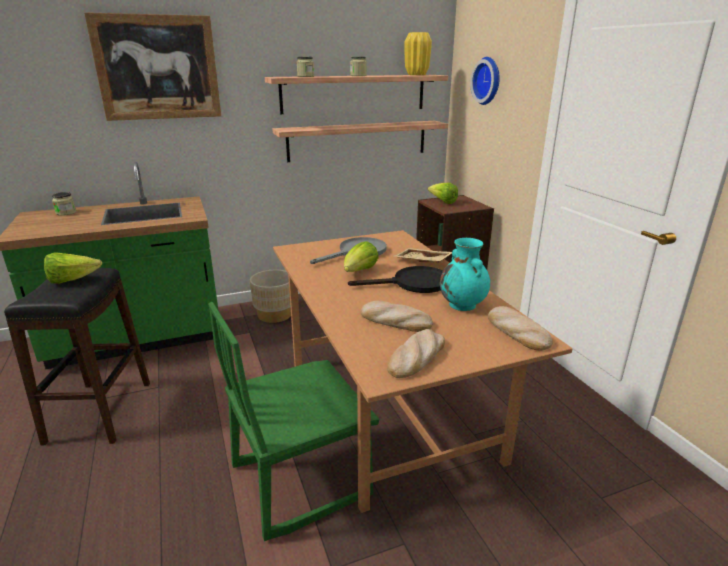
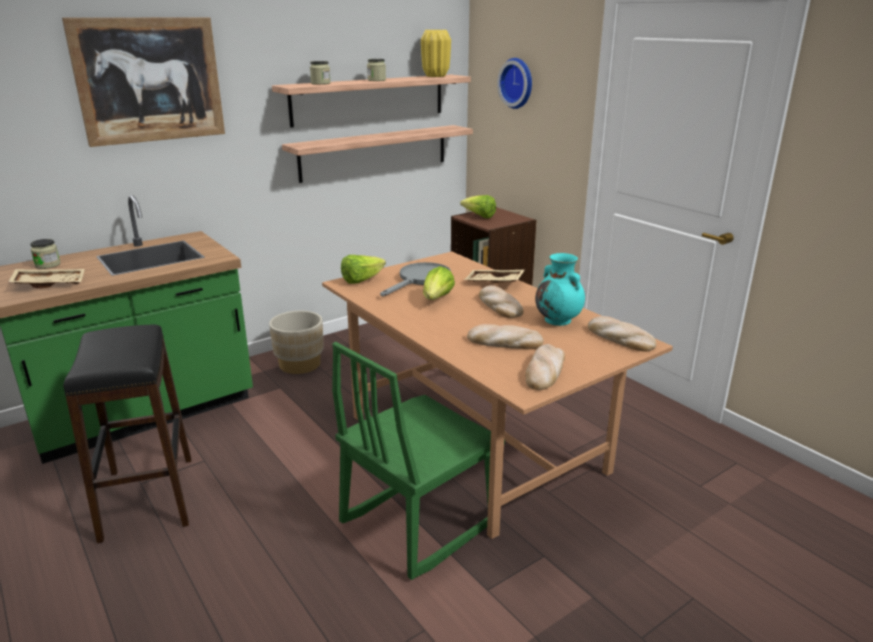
camera: 15 degrees left, 0 degrees up
lettuce [44,252,102,284] -> lettuce moved to [341,255,386,284]
black frying pan [348,266,443,293] -> bread [479,285,524,318]
none -> beige tray [9,269,85,288]

